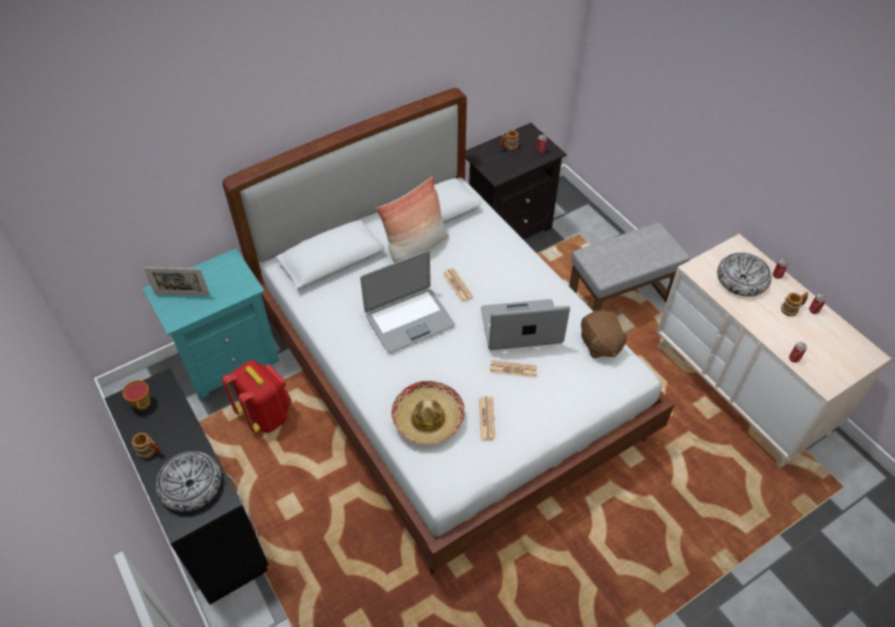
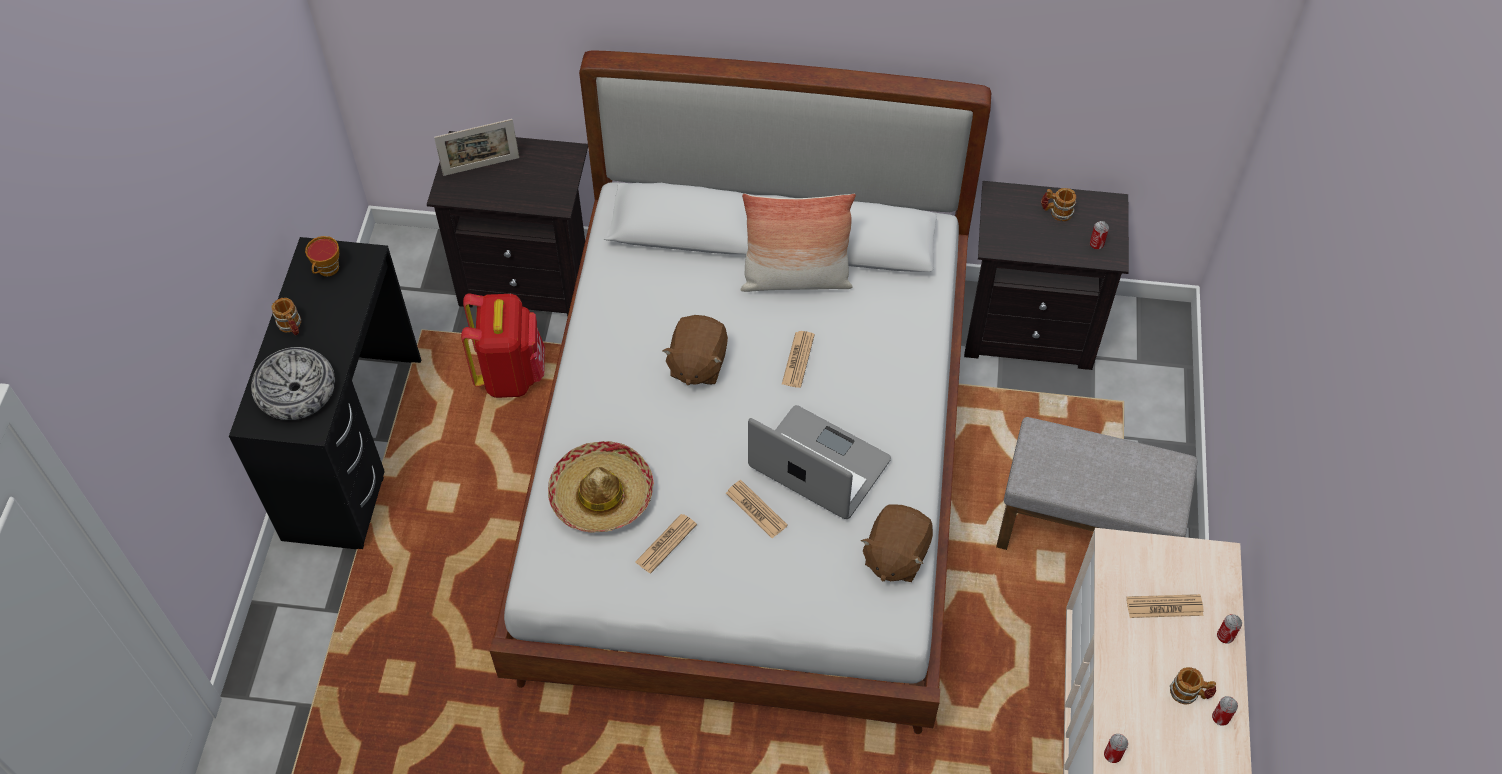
camera: 40 degrees right, 5 degrees up
turquoise nightstand [142,248,279,400] -> black nightstand [427,131,588,317]
picture frame [144,267,210,296] -> picture frame turned 60 degrees counterclockwise [434,119,519,176]
laptop [360,251,455,353] -> brown plush toy [662,315,728,385]
bowl [717,253,772,297] -> newspaper [1126,594,1204,618]

